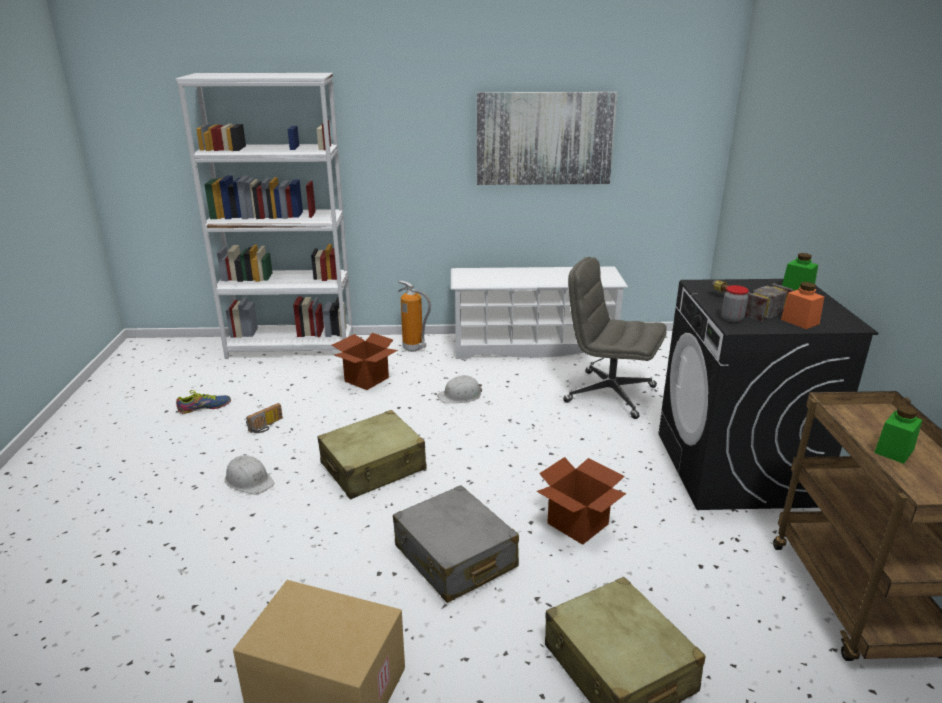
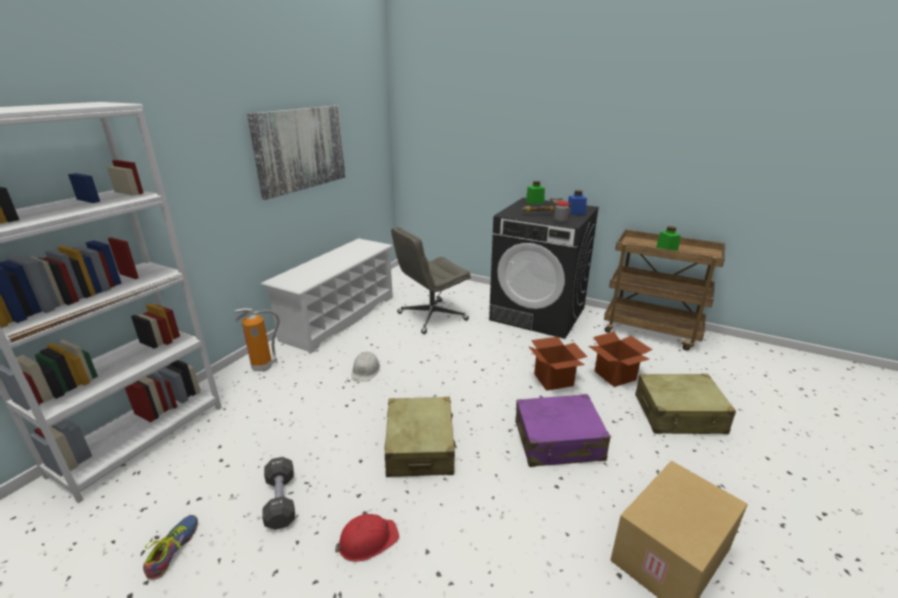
camera: 60 degrees left, 0 degrees up
white hard hat [225,455,274,495] -> red hard hat [334,514,399,562]
radio [246,403,283,433] -> black dumbbell [262,457,295,530]
cardboard box [332,333,398,390] -> cardboard box moved to [589,332,653,387]
grey suitcase [393,485,519,603] -> purple suitcase [515,394,610,467]
orange jar [781,282,824,329] -> blue jar [568,190,587,215]

